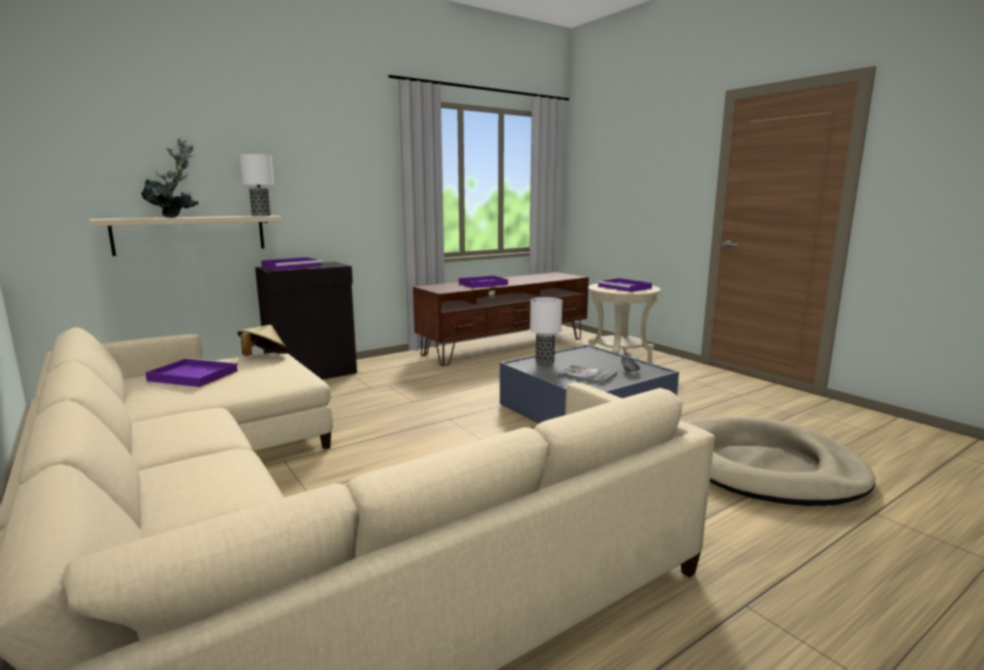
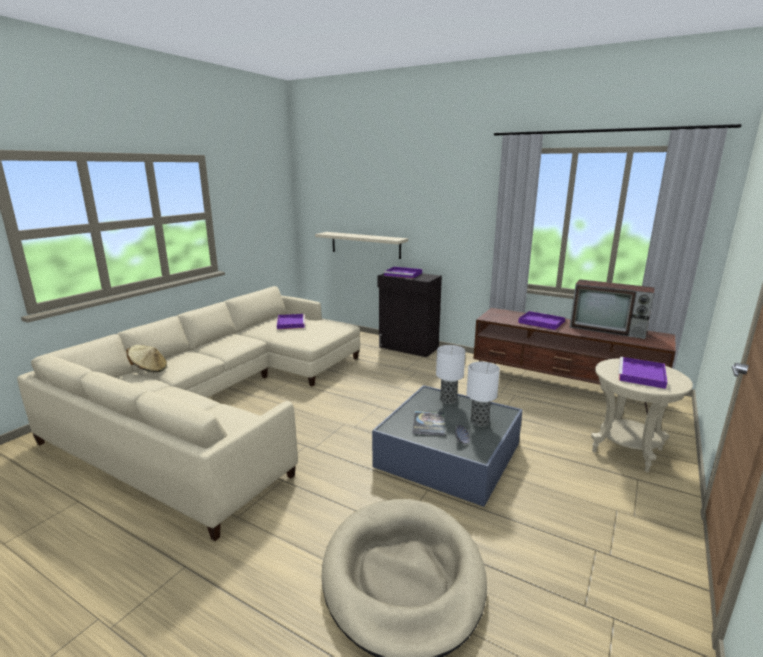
camera: 65 degrees right, 5 degrees up
potted plant [141,139,198,218] -> none
beige hat [237,325,288,356] -> beige hat moved to [126,345,167,372]
table lamp [239,154,274,216] -> table lamp moved to [467,362,500,427]
none -> television [569,279,655,339]

